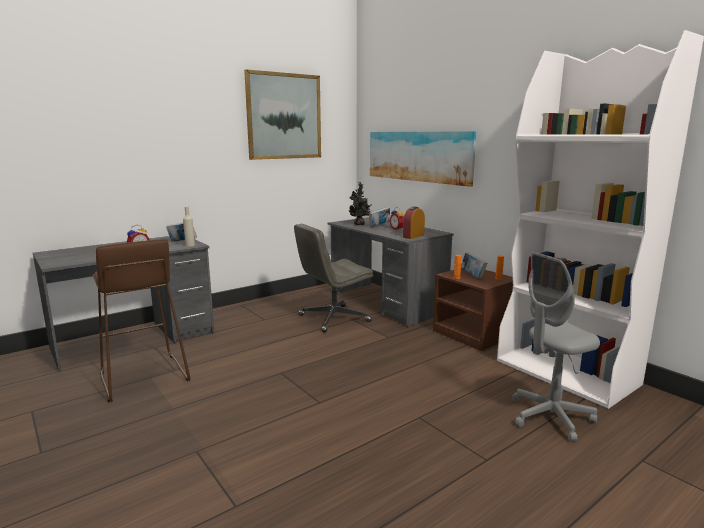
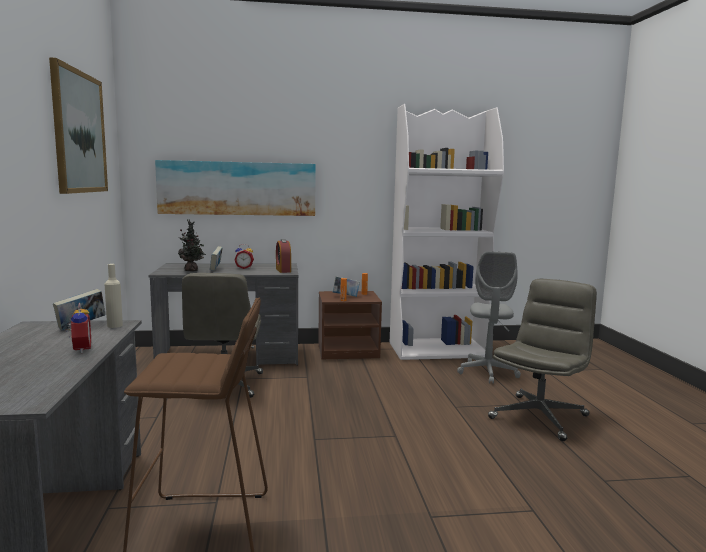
camera: 60 degrees left, 5 degrees down
none -> grey office chair [488,279,597,441]

